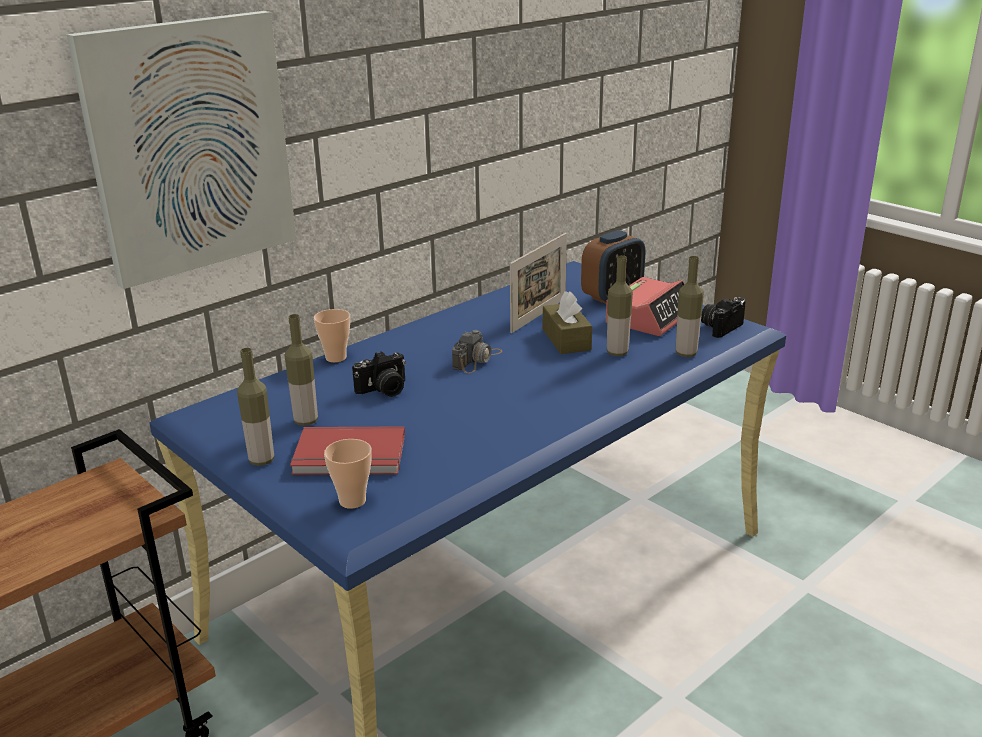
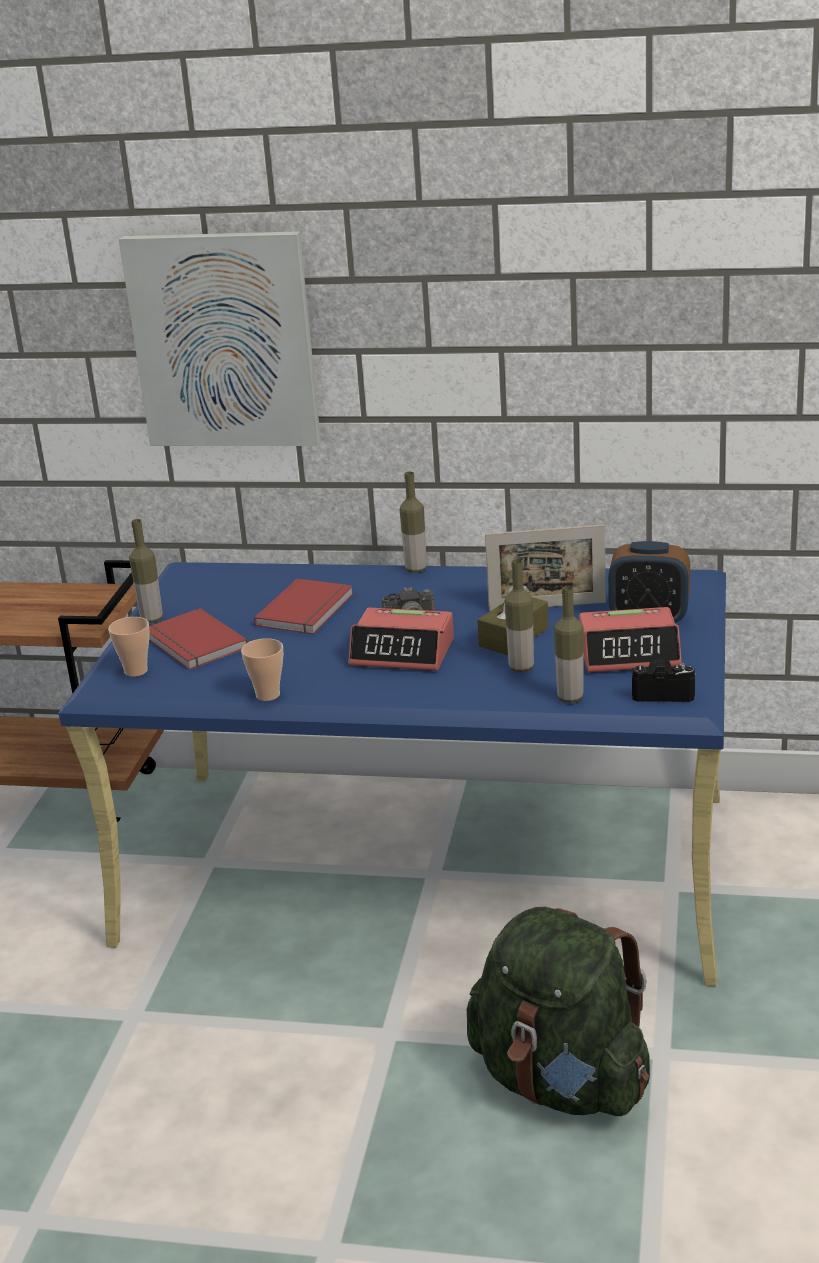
camera: 55 degrees right, 0 degrees up
bottle [284,314,318,426] -> bottle moved to [400,472,427,573]
cup [314,309,350,363] -> cup moved to [241,638,283,701]
camera [352,351,406,397] -> red book [254,579,354,634]
none -> alarm clock [348,608,454,671]
none -> green backpack [467,907,650,1116]

